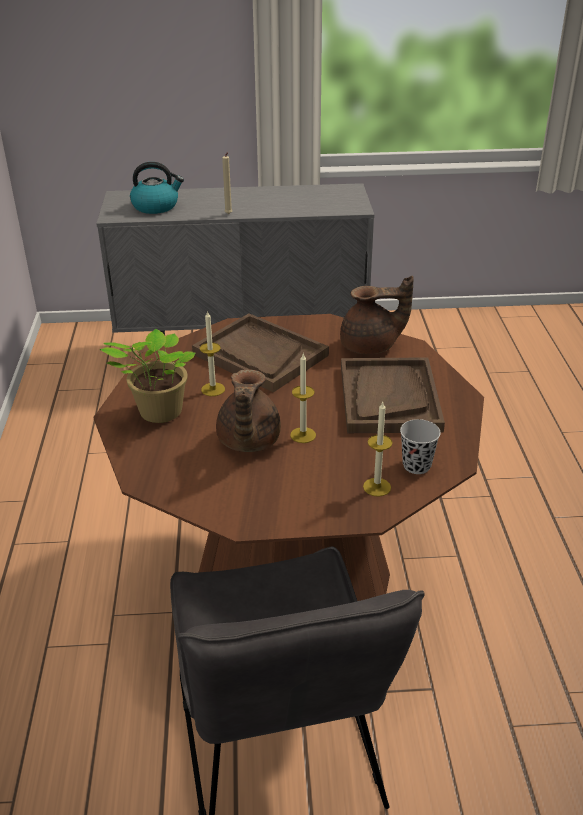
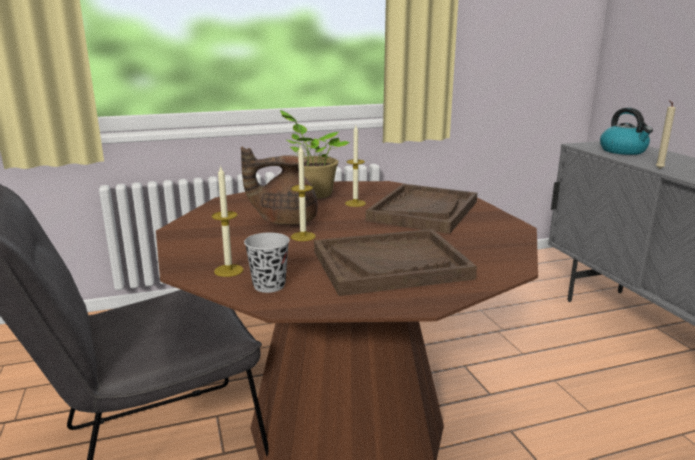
camera: 75 degrees right, 15 degrees down
brown teapot [340,276,414,354] -> none

